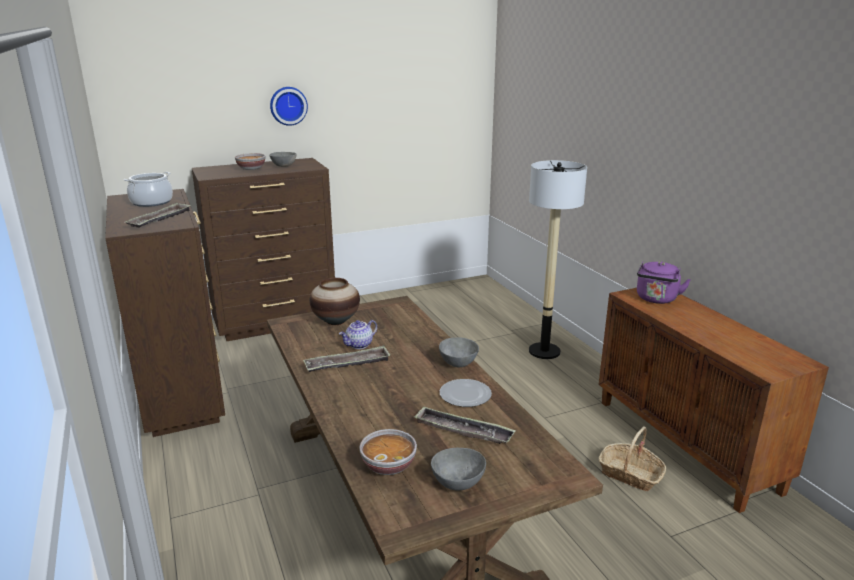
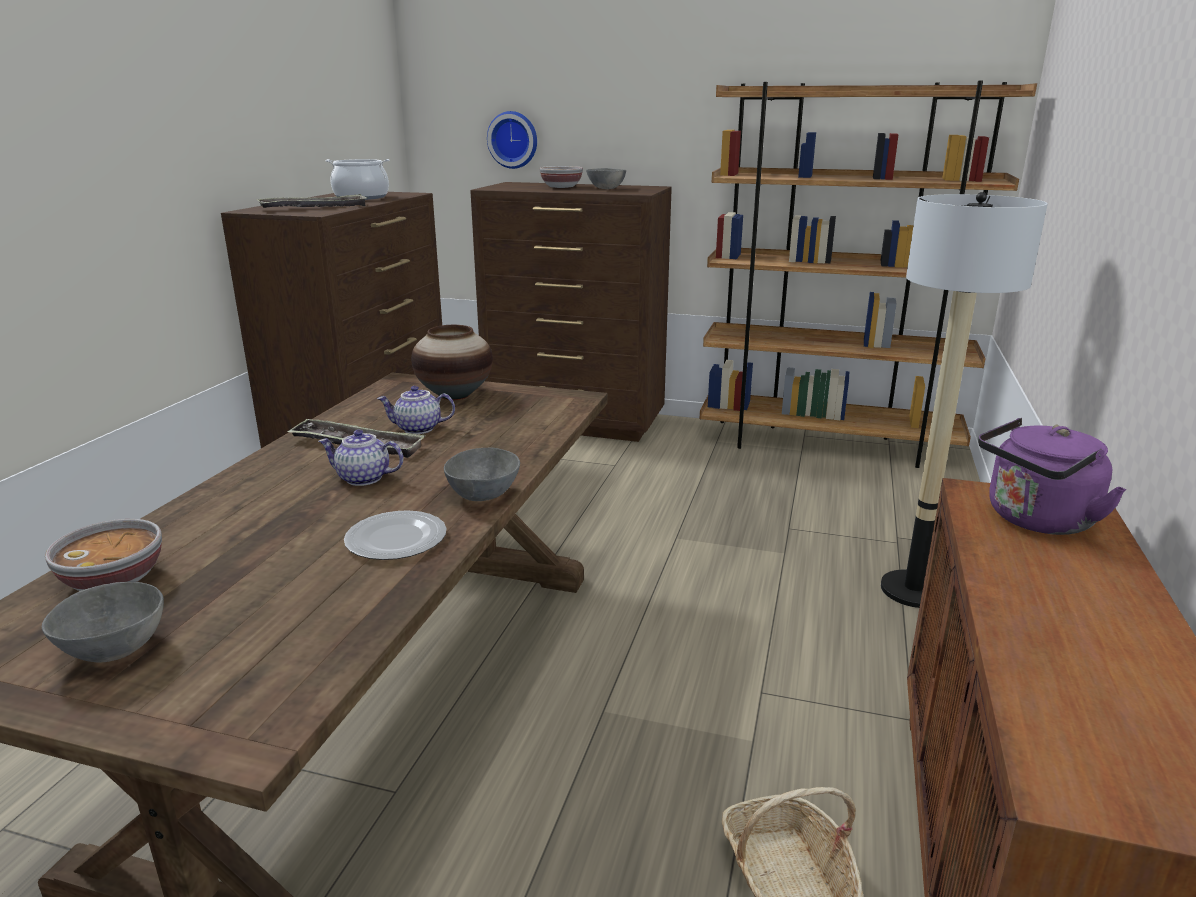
camera: 40 degrees right, 0 degrees up
wall clock [270,87,308,126] -> wall clock moved to [487,111,537,169]
tray [414,407,516,444] -> none
none -> teapot [319,430,403,486]
none -> brown bookcase [700,81,1037,468]

